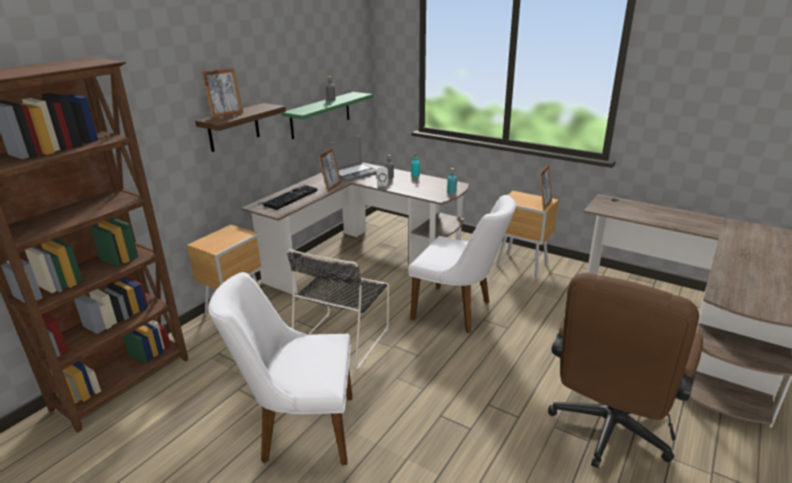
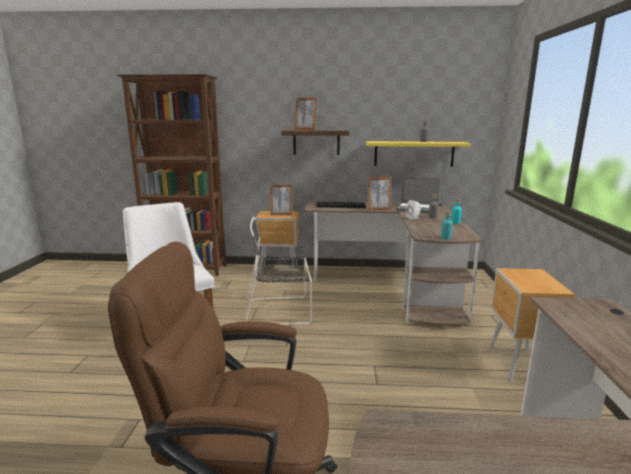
camera: 60 degrees right, 10 degrees down
green shelf [281,92,373,139] -> yellow shelf [366,141,471,167]
white chair [408,195,516,333] -> none
picture frame [540,165,552,210] -> picture frame moved to [270,184,293,215]

